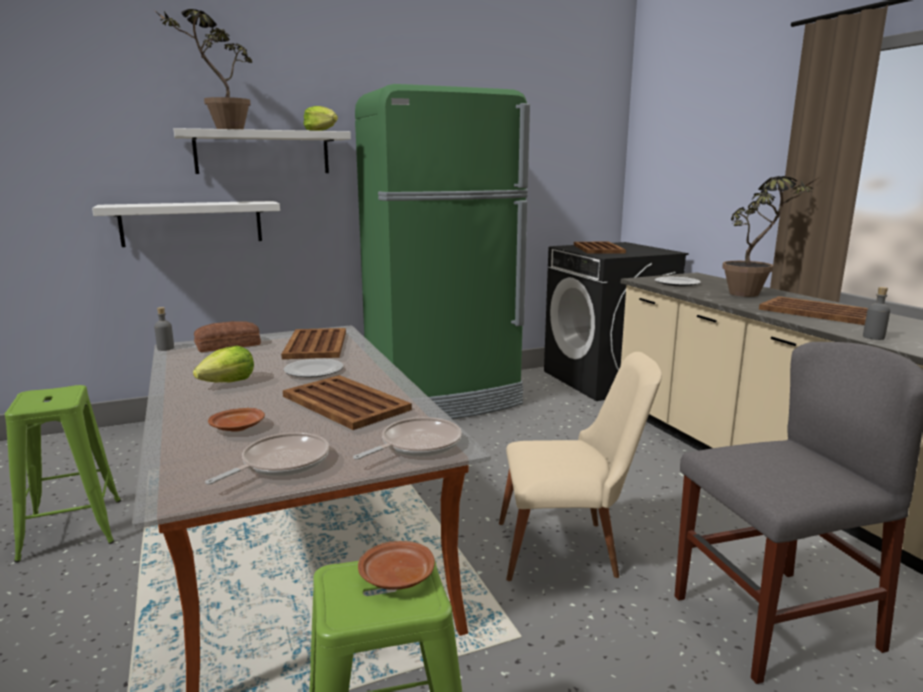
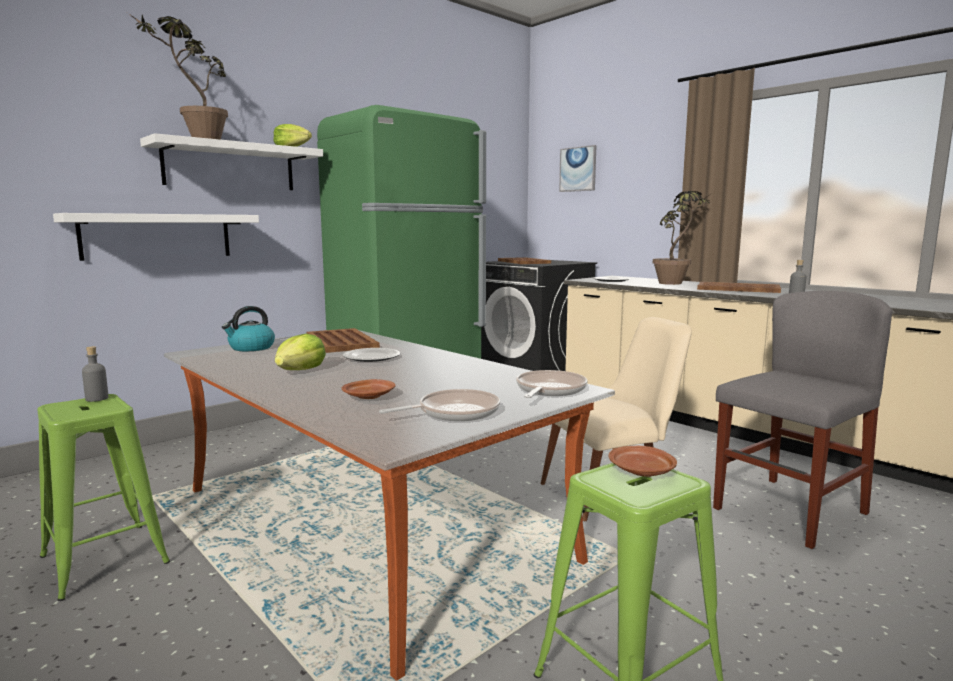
camera: 20 degrees left, 5 degrees down
grey bottle [154,307,174,351] -> grey bottle moved to [82,346,108,402]
bread [194,321,261,352] -> kettle [222,306,275,351]
frying pan [205,432,329,485] -> frying pan turned 45 degrees clockwise [379,389,500,421]
brown tray [283,375,412,430] -> none
none -> picture [559,145,597,192]

